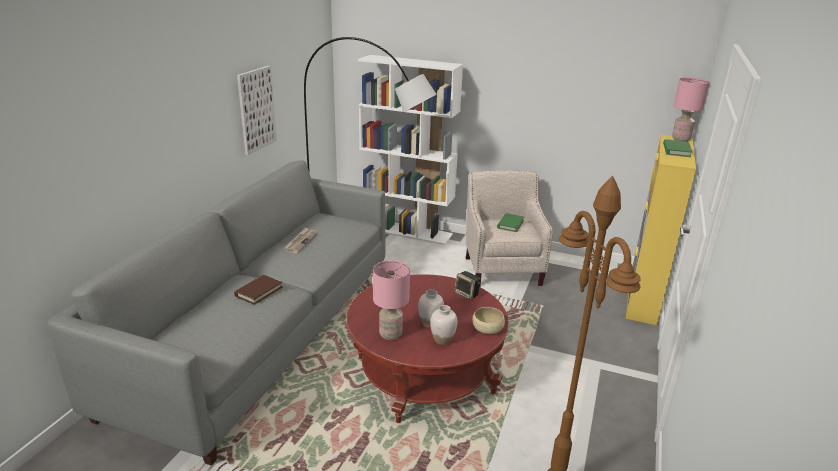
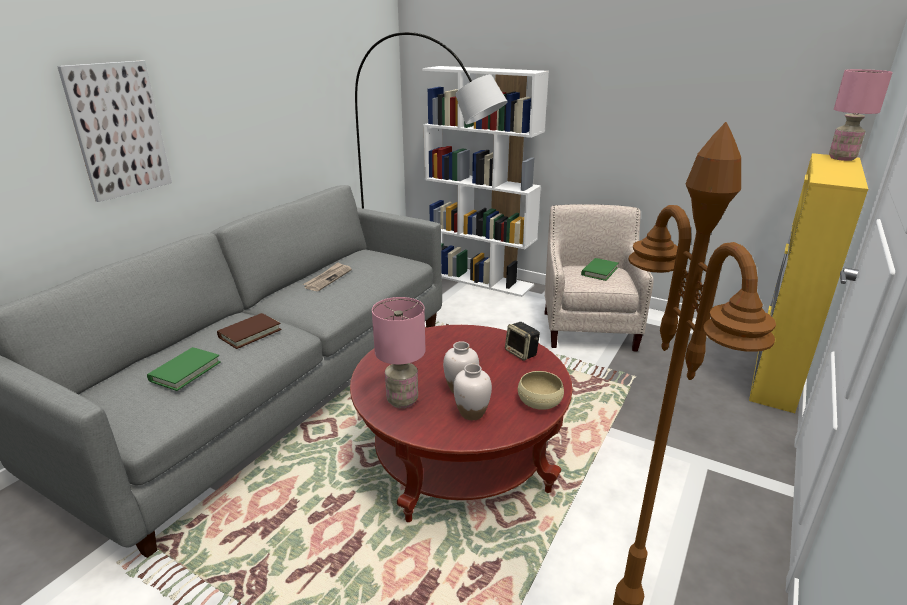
camera: 10 degrees right, 0 degrees up
picture [237,66,277,155] -> picture moved to [57,61,172,202]
green book [663,139,692,157] -> green book moved to [147,347,221,391]

